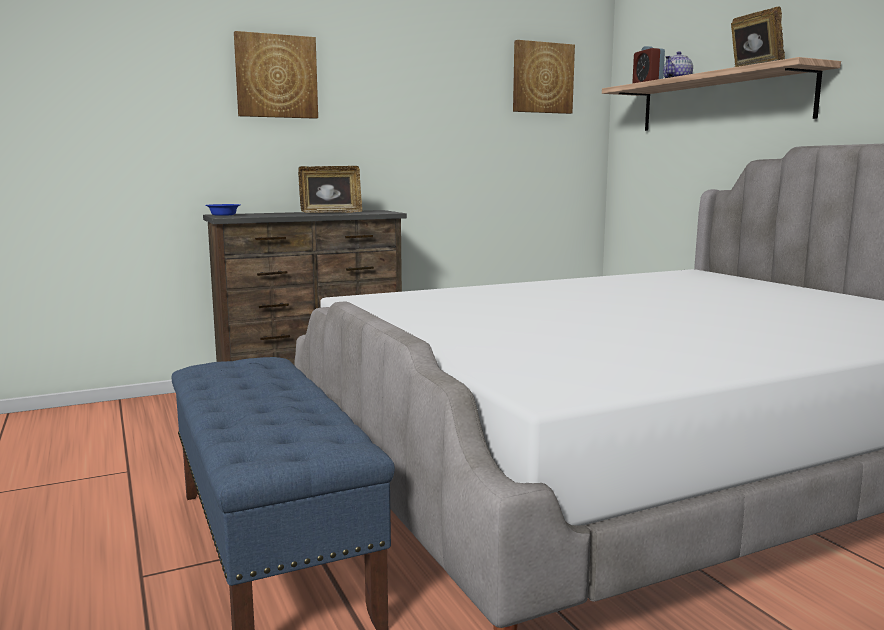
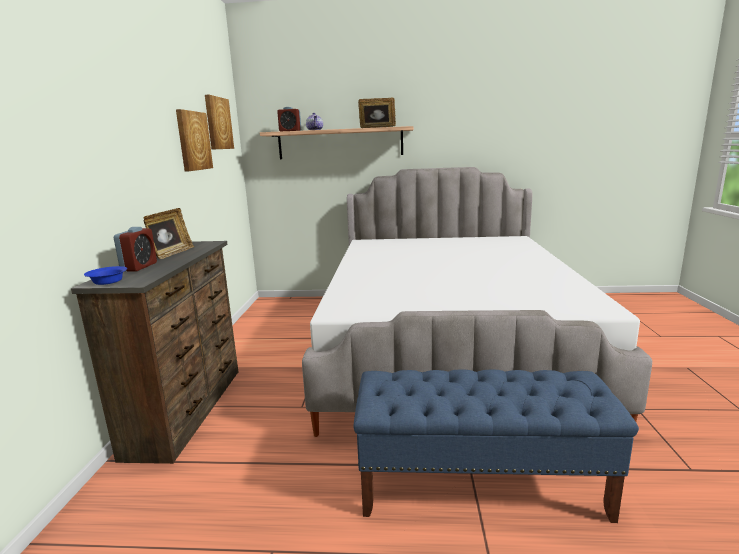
camera: 60 degrees left, 5 degrees up
picture [234,31,318,119] -> picture moved to [176,109,213,171]
none -> alarm clock [114,227,157,271]

